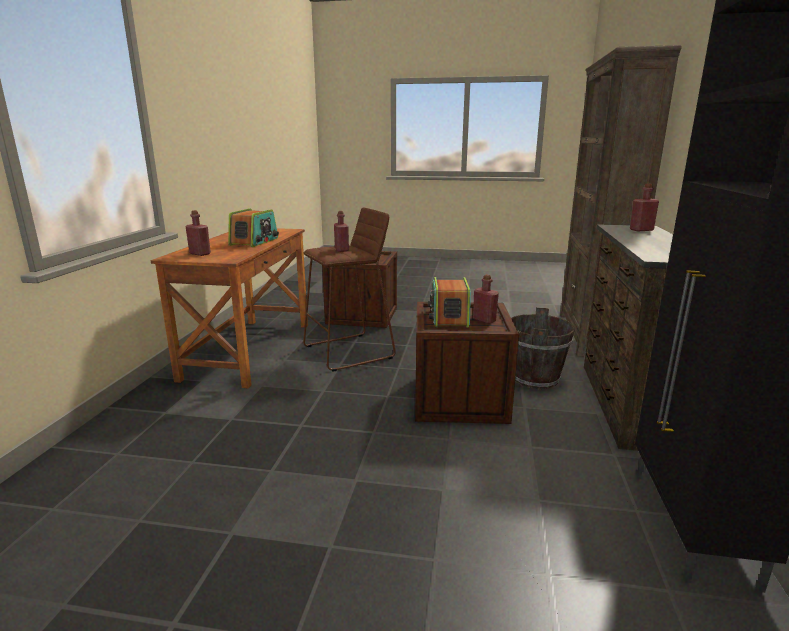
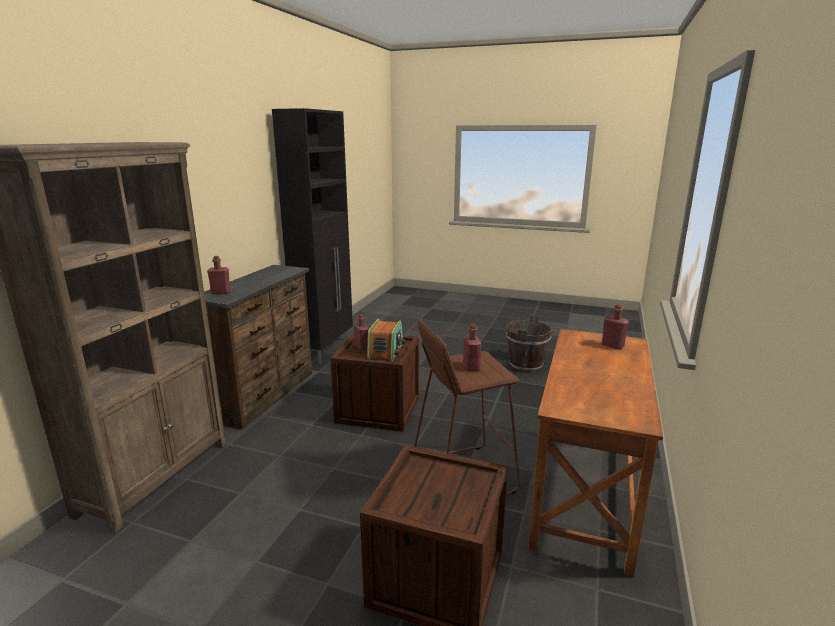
camera: 170 degrees left, 0 degrees up
radio [228,208,279,247] -> none
brown bucket [511,307,575,389] -> brown bucket moved to [506,315,552,372]

